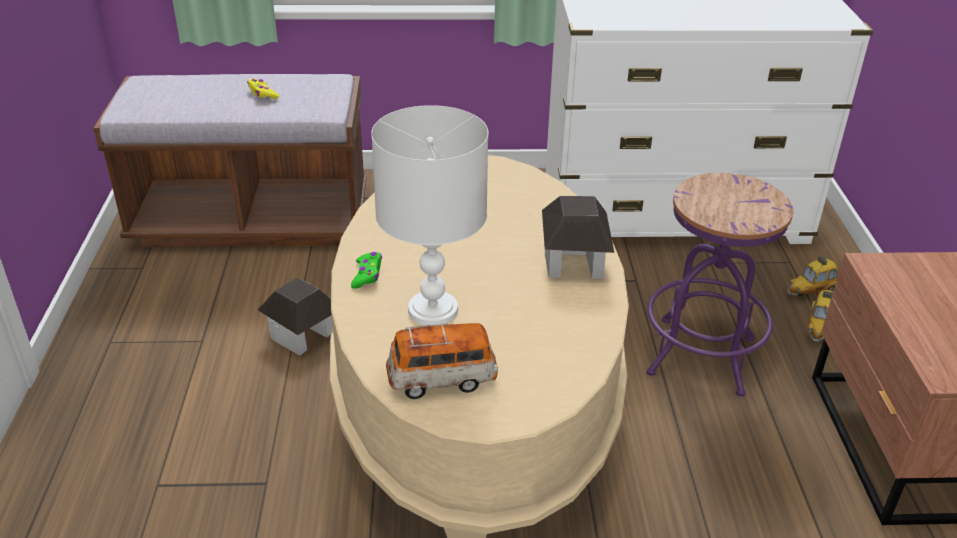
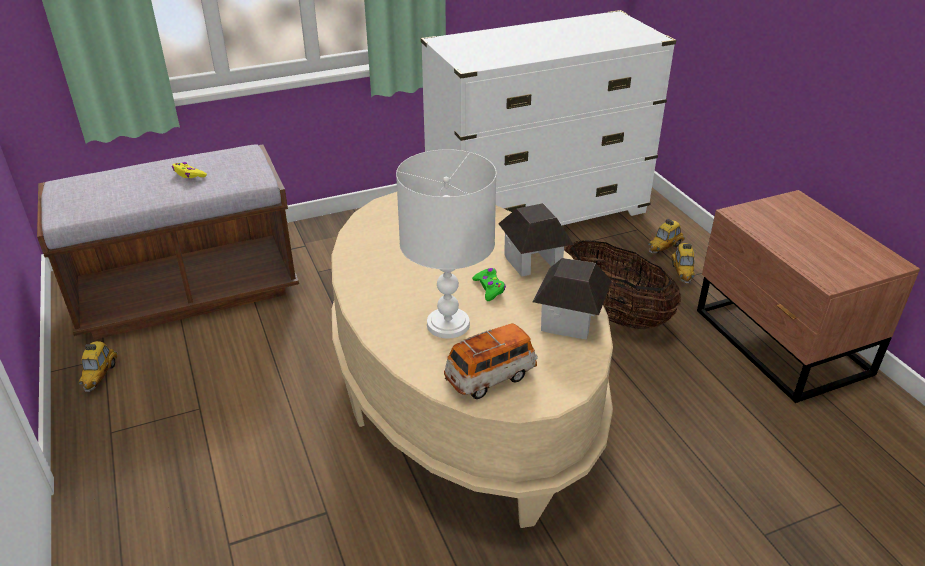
camera: 20 degrees left, 0 degrees up
toy house [258,277,333,355] -> toy house moved to [533,258,612,340]
green game controller [351,252,382,289] -> green game controller moved to [472,268,506,301]
purple stool [647,173,793,397] -> basket [564,240,681,329]
none -> toy car [79,341,118,392]

